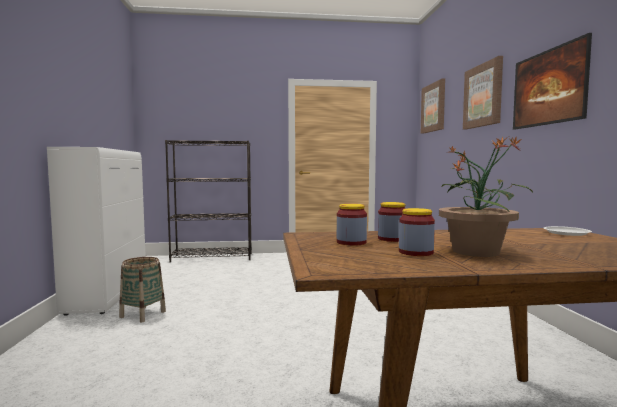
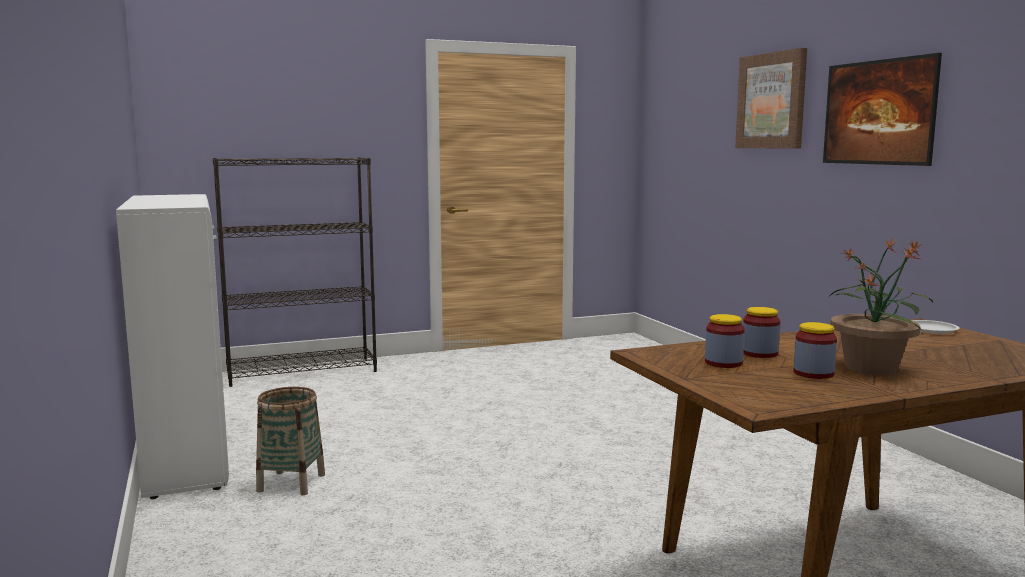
camera: 15 degrees left, 5 degrees up
picture [421,78,445,134] -> none

